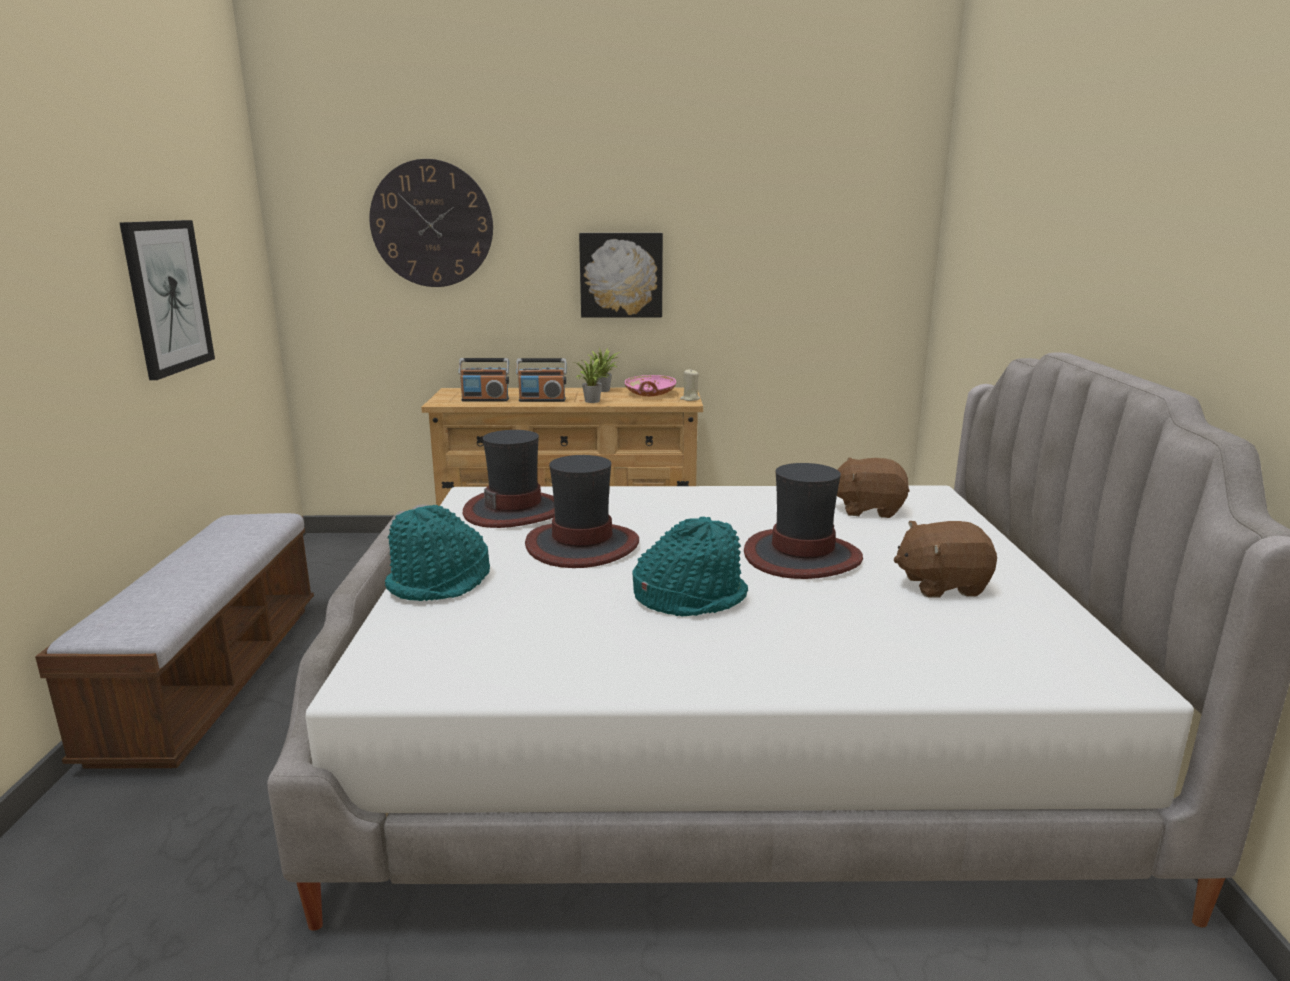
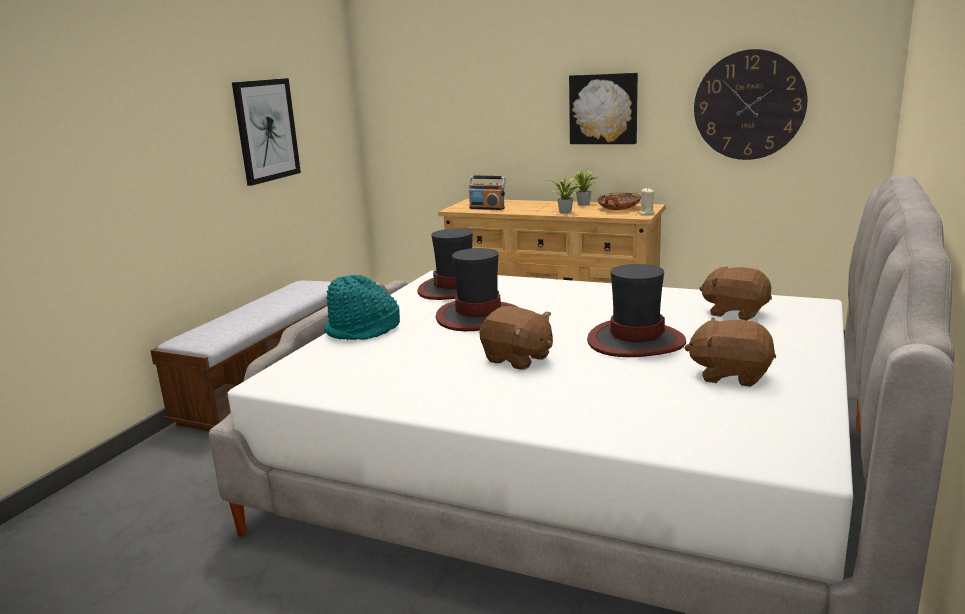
camera: 25 degrees right, 0 degrees up
wall clock [370,159,493,287] -> wall clock moved to [694,49,807,160]
radio [516,358,567,402] -> none
pink bowl [625,375,676,396] -> brown bowl [597,193,641,210]
turquoise hat [633,517,748,617] -> brown plush toy [479,306,553,370]

